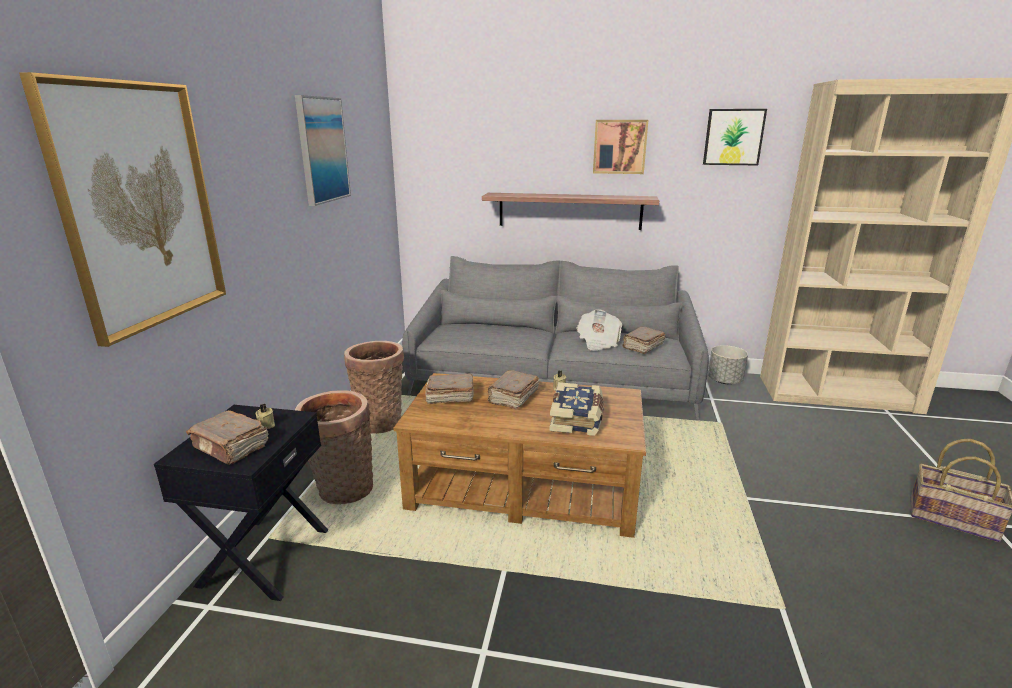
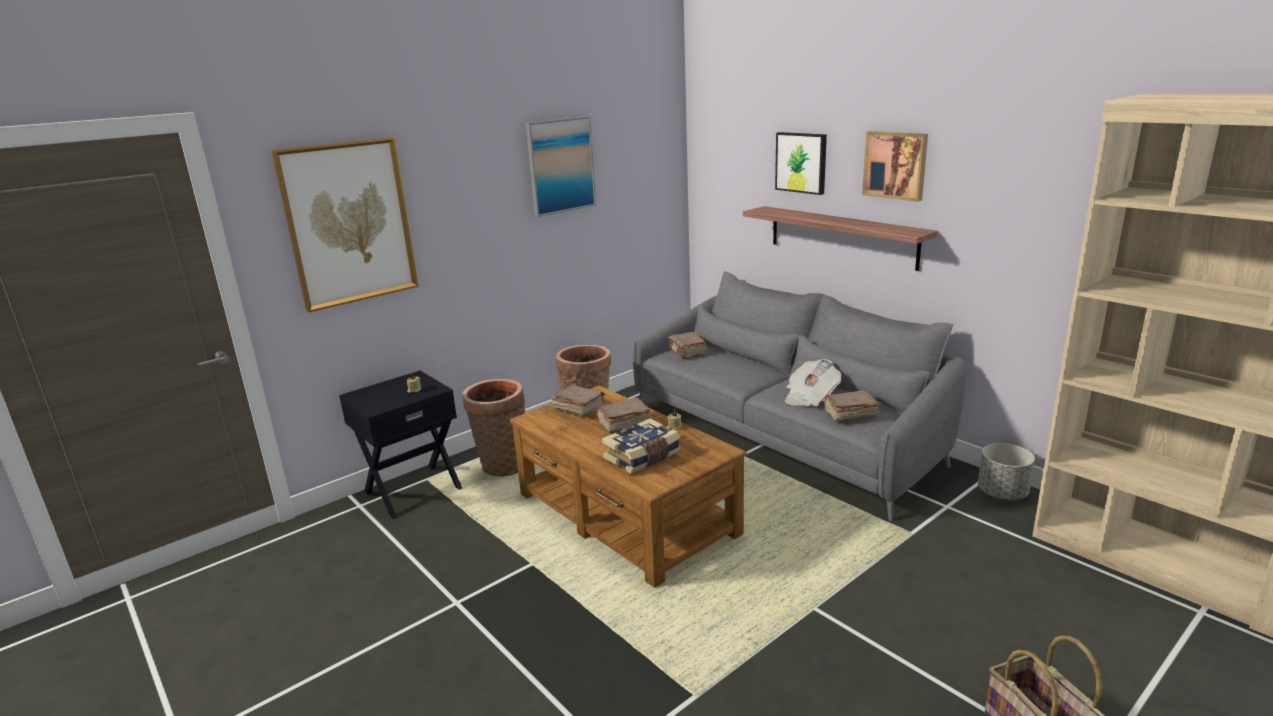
camera: 40 degrees right, 0 degrees up
brown book [186,410,268,464] -> brown book moved to [668,332,708,359]
picture [703,109,767,165] -> picture moved to [775,132,827,195]

